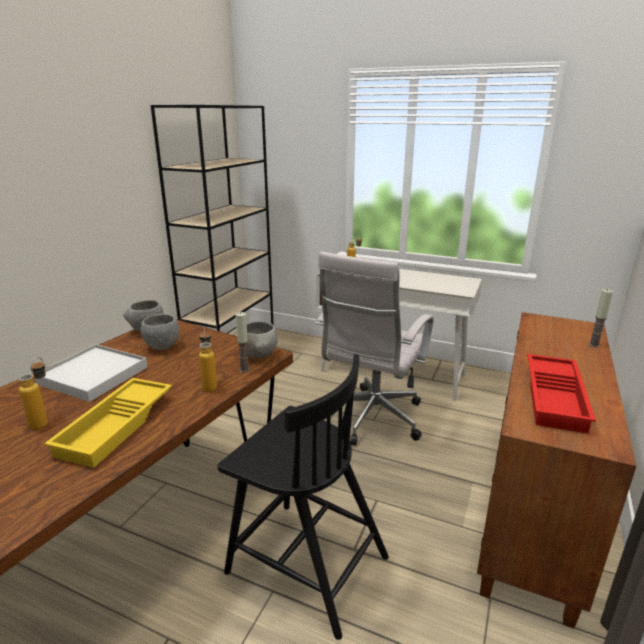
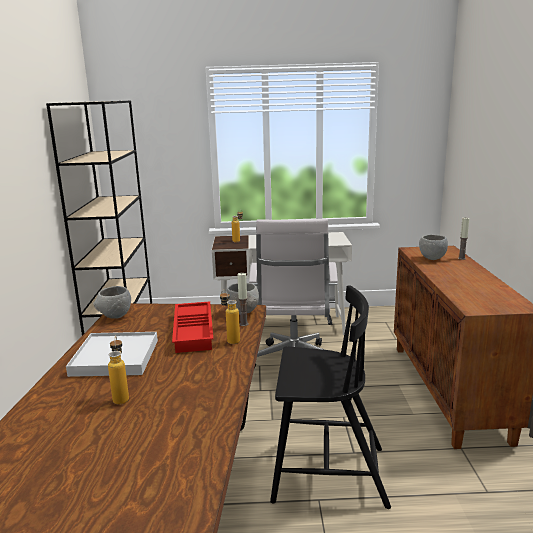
camera: 25 degrees left, 5 degrees down
yellow tray [44,378,172,468] -> none
grey bowl [141,314,180,350] -> grey bowl moved to [419,234,448,260]
red tray [528,354,596,434] -> red tray moved to [172,301,213,353]

